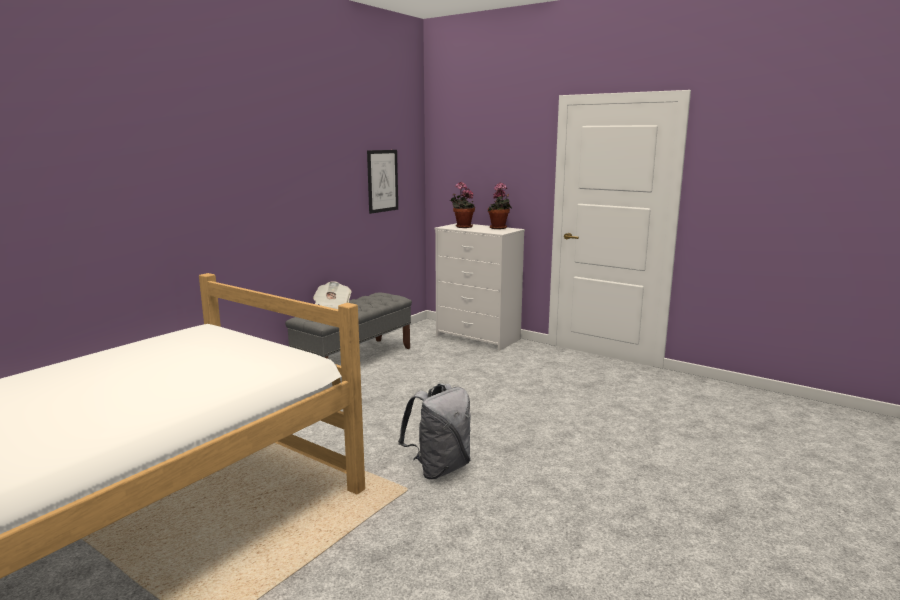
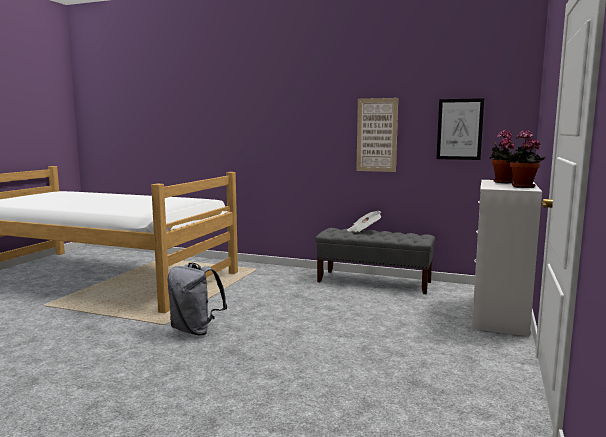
camera: 75 degrees right, 5 degrees down
none -> picture [356,98,398,172]

